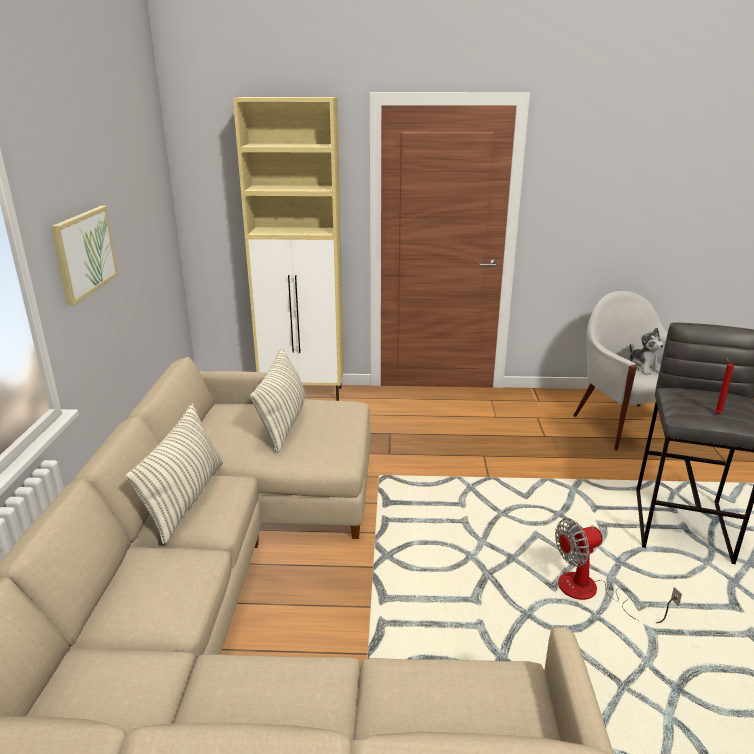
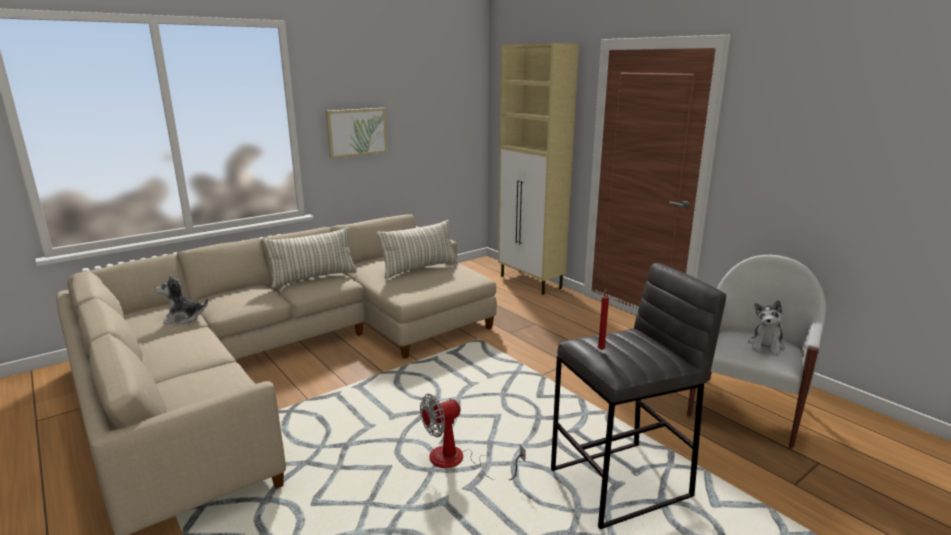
camera: 50 degrees right, 5 degrees down
fan [555,518,682,623] -> fan turned 60 degrees counterclockwise [420,394,526,480]
none -> plush toy [155,276,208,324]

